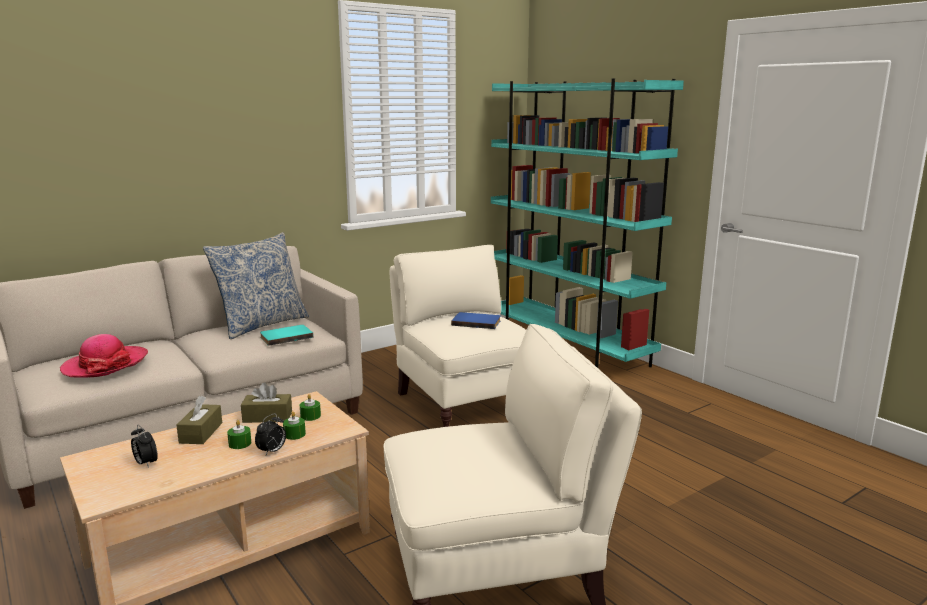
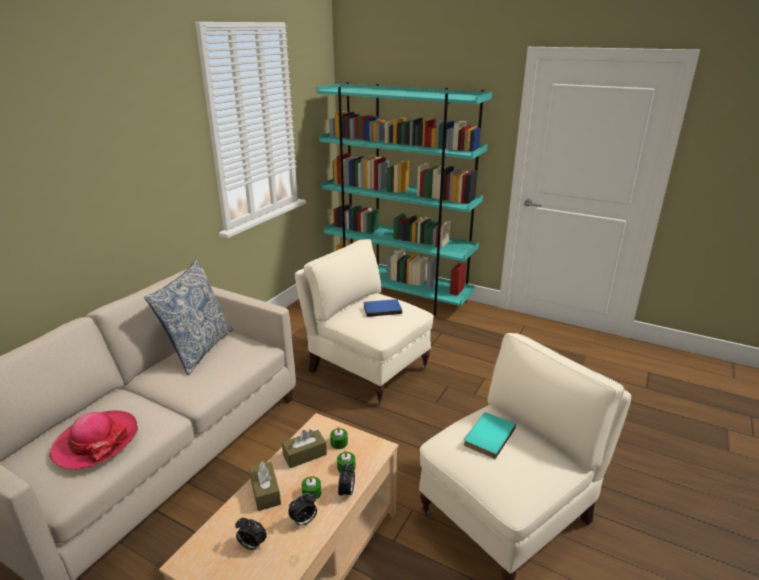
camera: 25 degrees left, 10 degrees up
turquoise book [260,325,314,346] -> turquoise book moved to [464,413,516,459]
none -> alarm clock [288,493,317,527]

